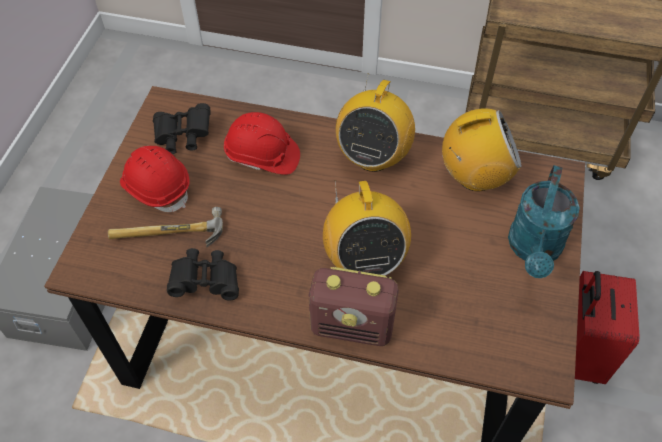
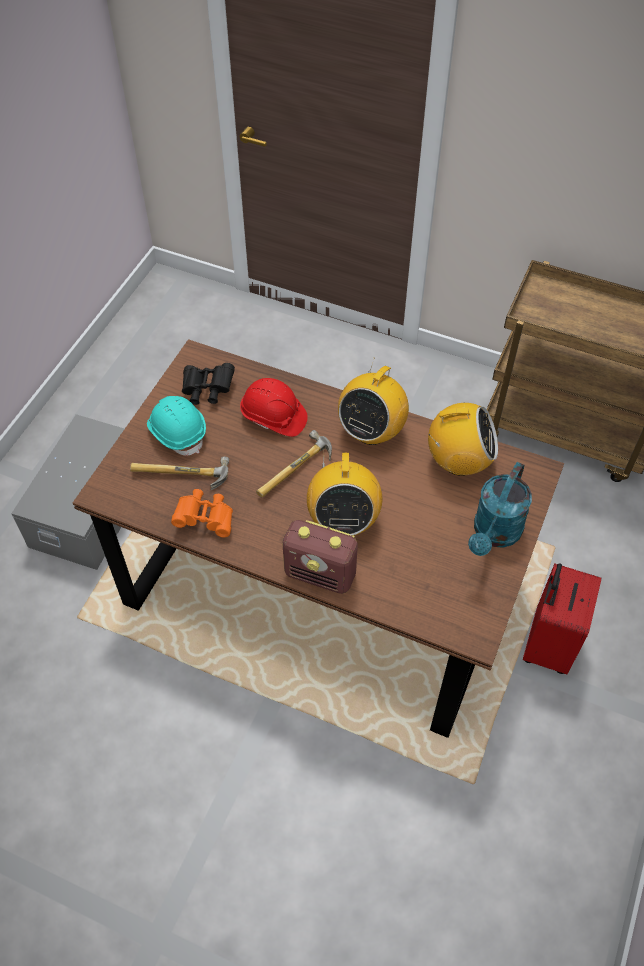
camera: 10 degrees right, 0 degrees up
red hard hat [120,146,190,212] -> turquoise hard hat [147,396,206,456]
black binoculars [167,248,239,301] -> orange binoculars [171,489,233,537]
none -> hammer [256,430,332,497]

